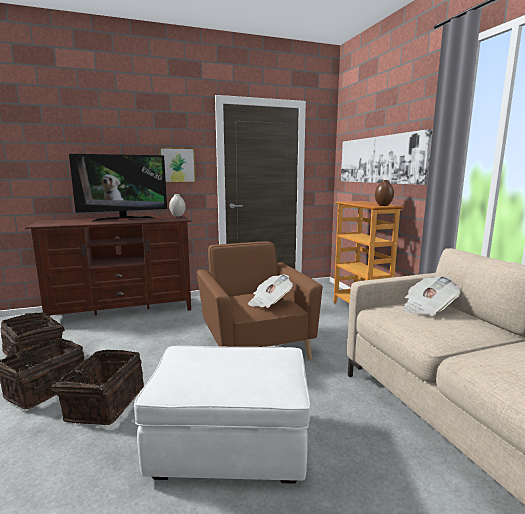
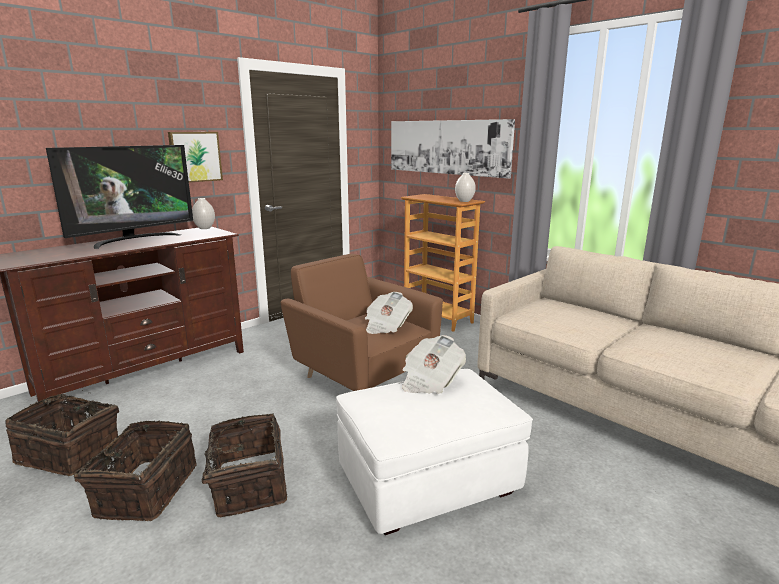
camera: 25 degrees left, 5 degrees up
brown vase [375,180,394,206] -> white vase [455,173,476,202]
newspaper [402,276,461,316] -> newspaper moved to [402,335,466,394]

